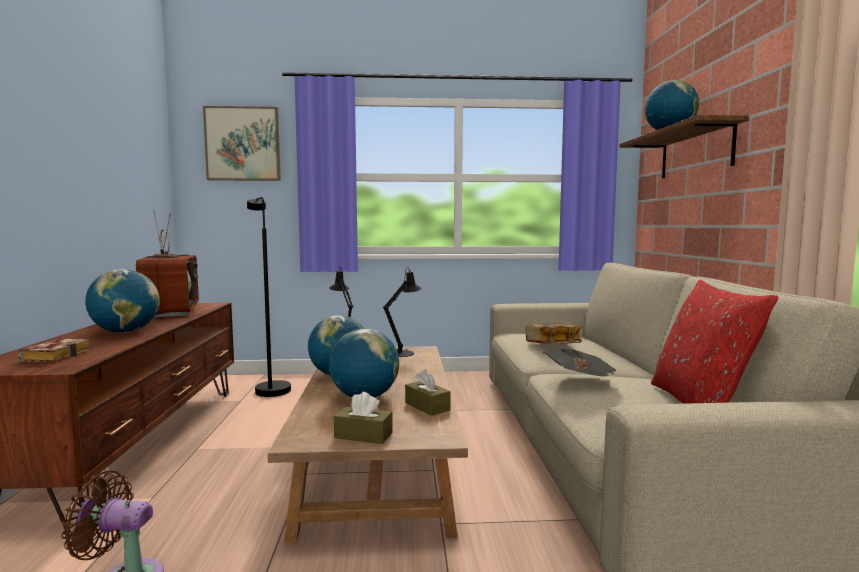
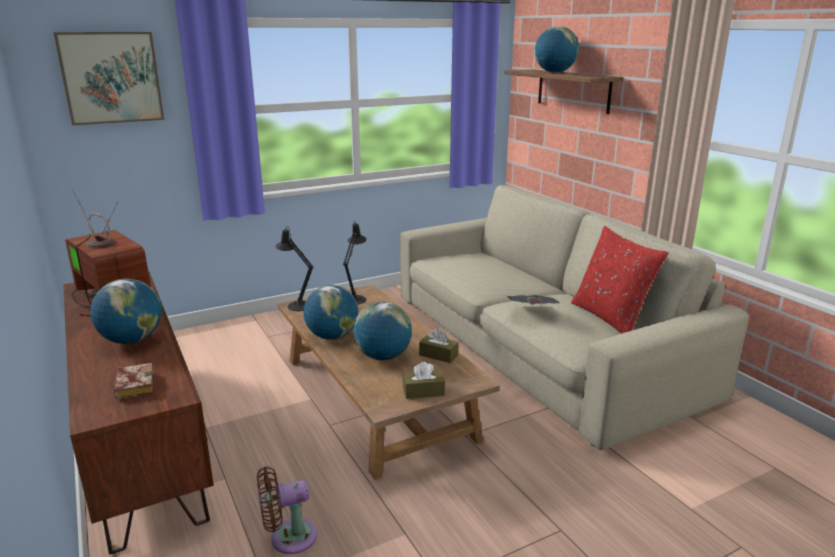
camera: 25 degrees left, 15 degrees up
black floor lamp [247,197,291,397] -> none
book [525,323,582,343] -> none

